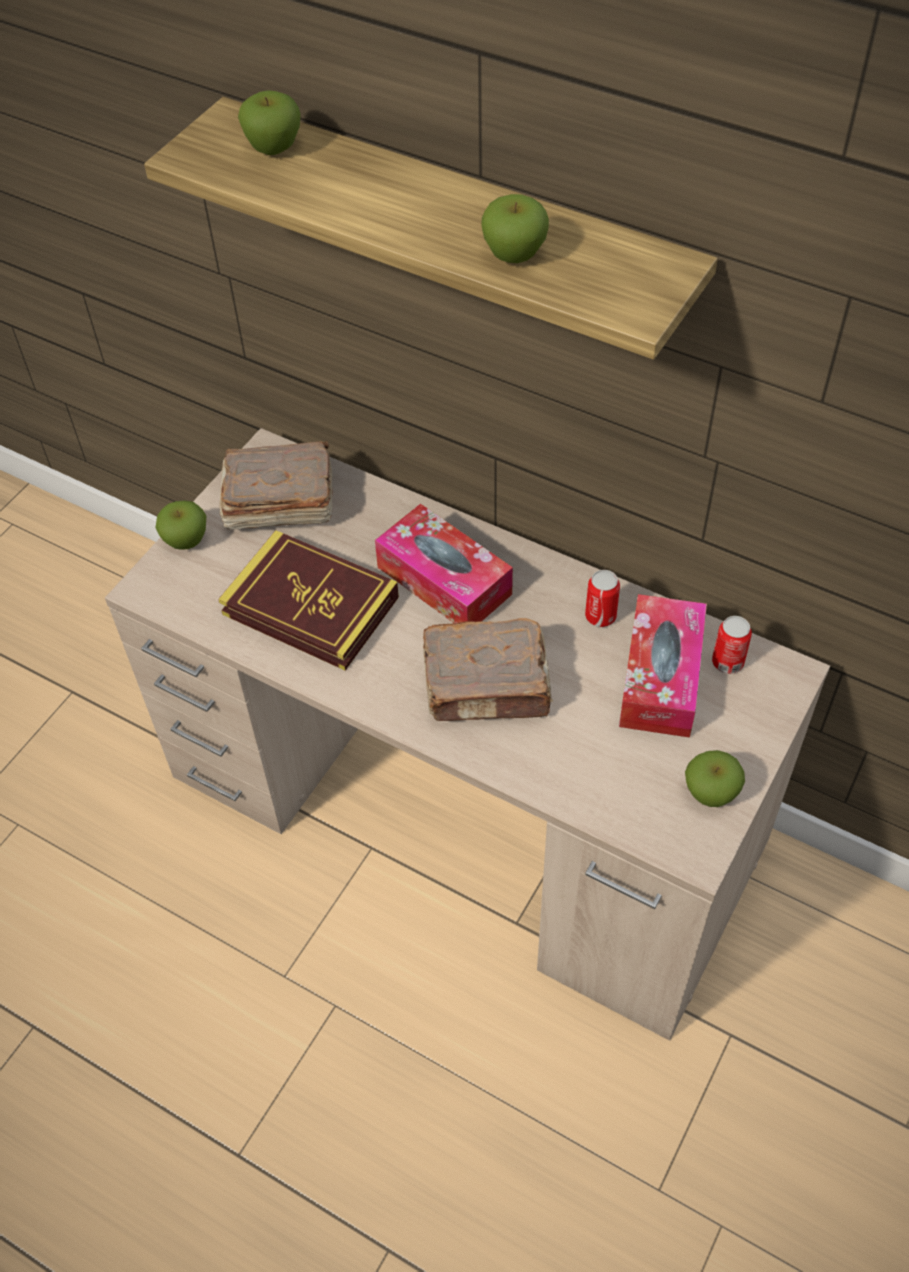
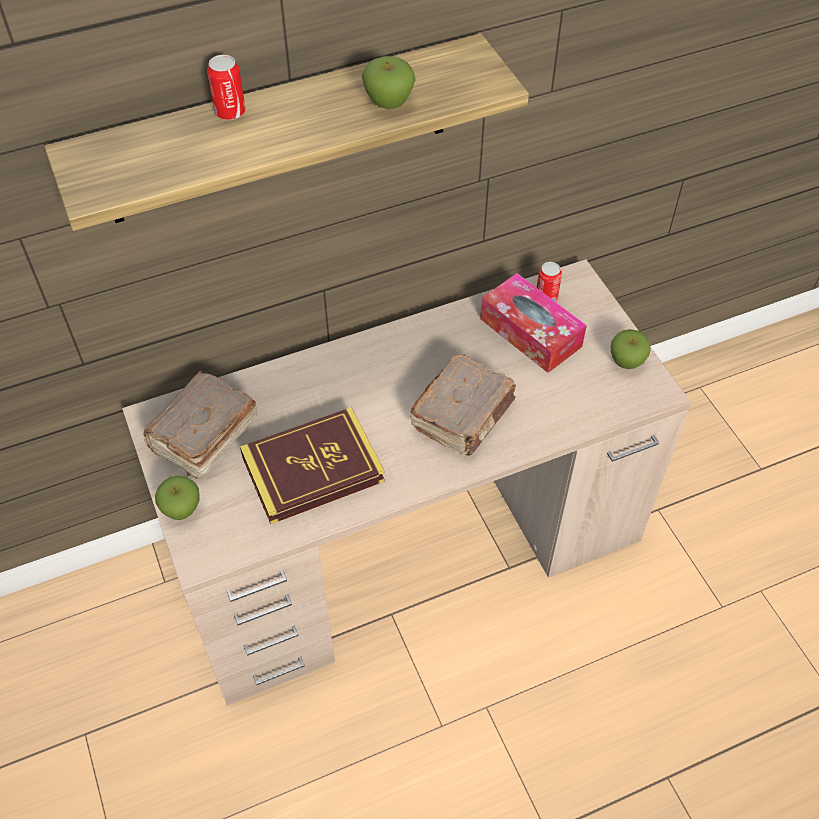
camera: 55 degrees left, 0 degrees up
apple [238,90,301,155] -> none
tissue box [375,504,513,623] -> none
can [585,570,620,627] -> can moved to [207,55,246,120]

